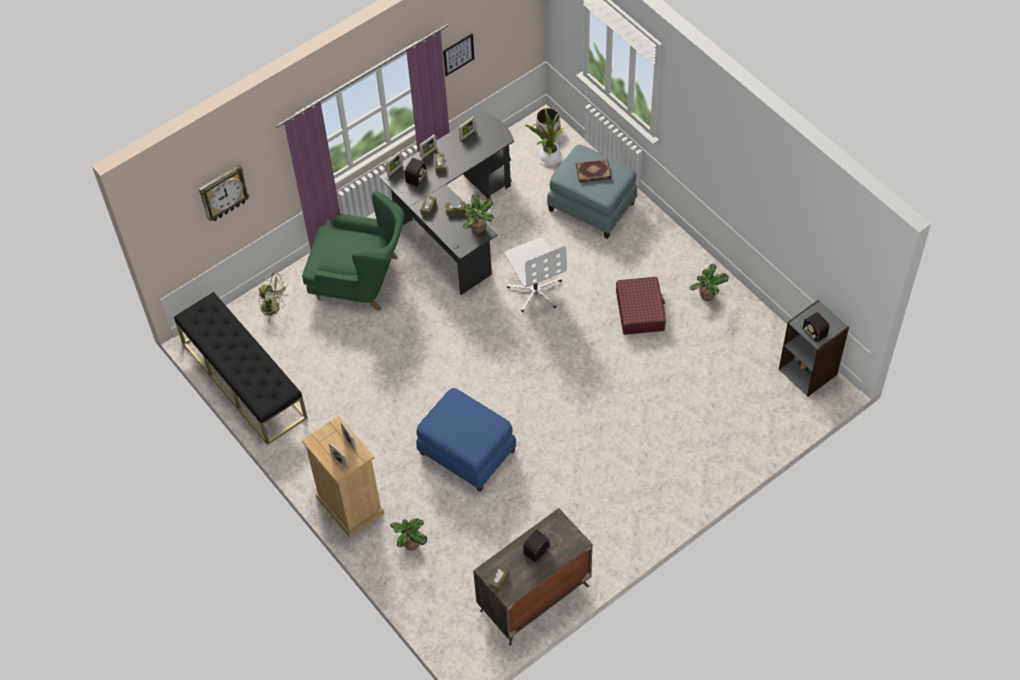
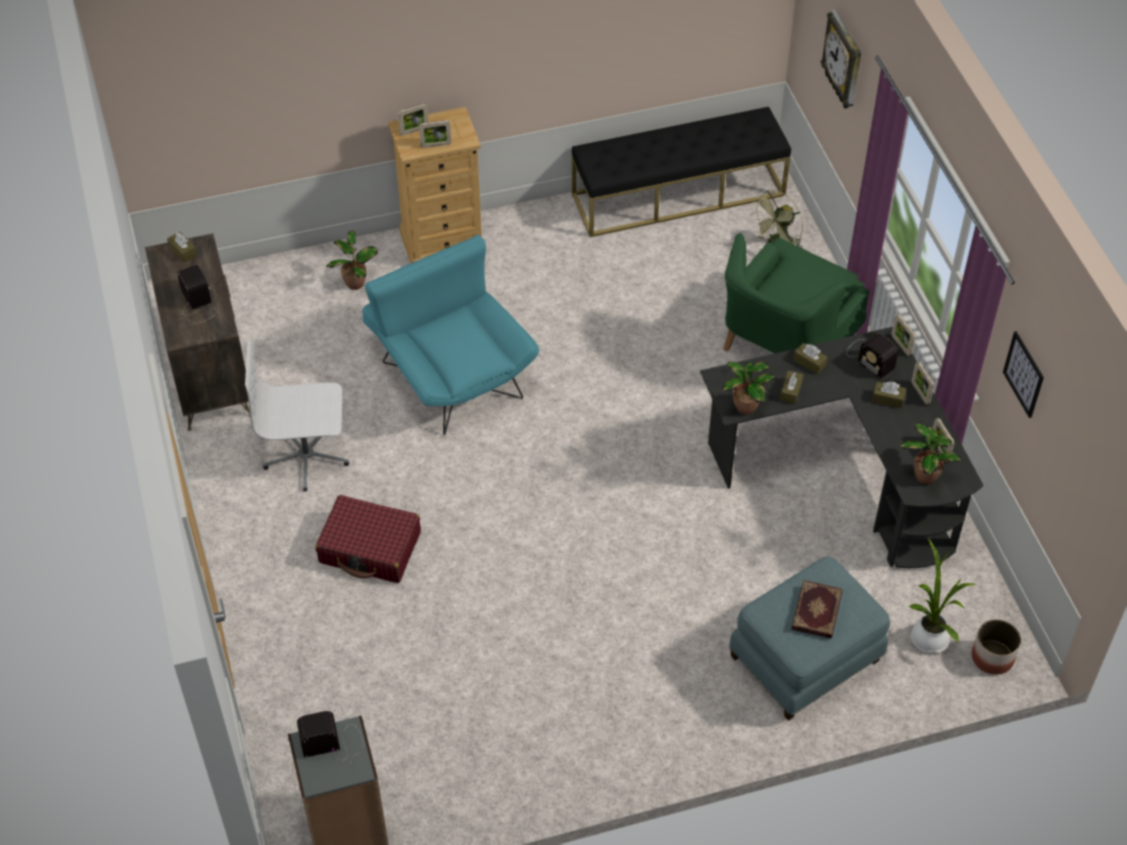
camera: 110 degrees right, 5 degrees down
blue ottoman [416,388,516,492] -> turquoise armchair [362,235,539,435]
white office chair [505,237,567,312] -> white office chair moved to [245,341,349,491]
red suitcase [616,277,666,335] -> red suitcase moved to [315,495,421,583]
potted plant [689,264,729,301] -> potted plant moved to [900,423,961,484]

